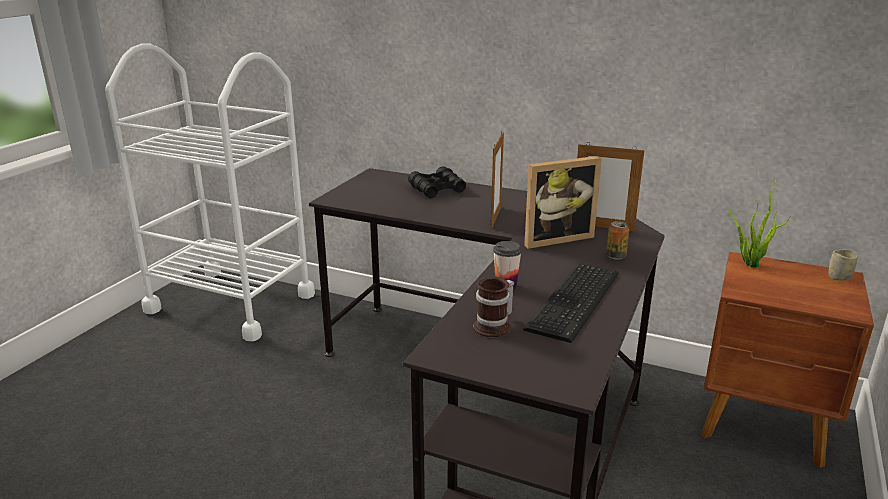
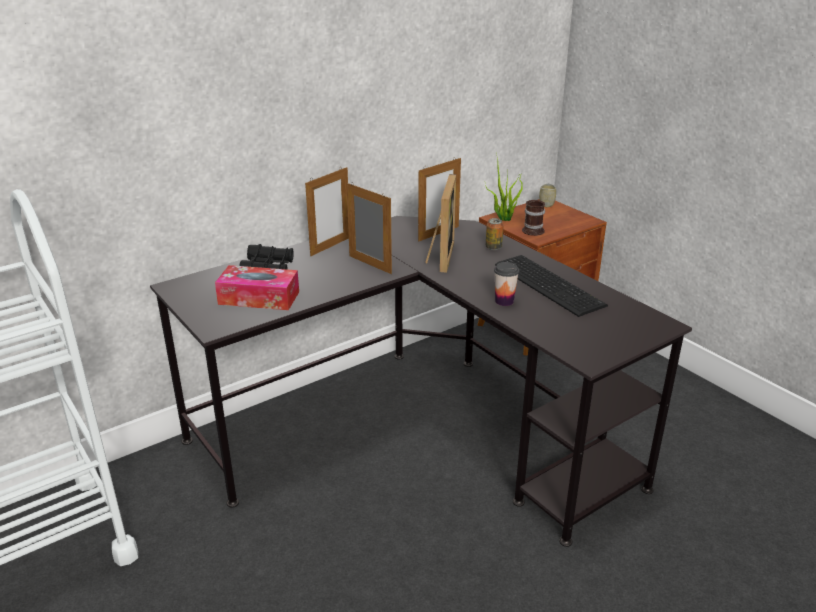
camera: 60 degrees left, 5 degrees up
mug [473,277,514,338] -> mug moved to [522,200,545,236]
none -> tissue box [215,265,299,310]
none -> picture frame [305,167,349,256]

